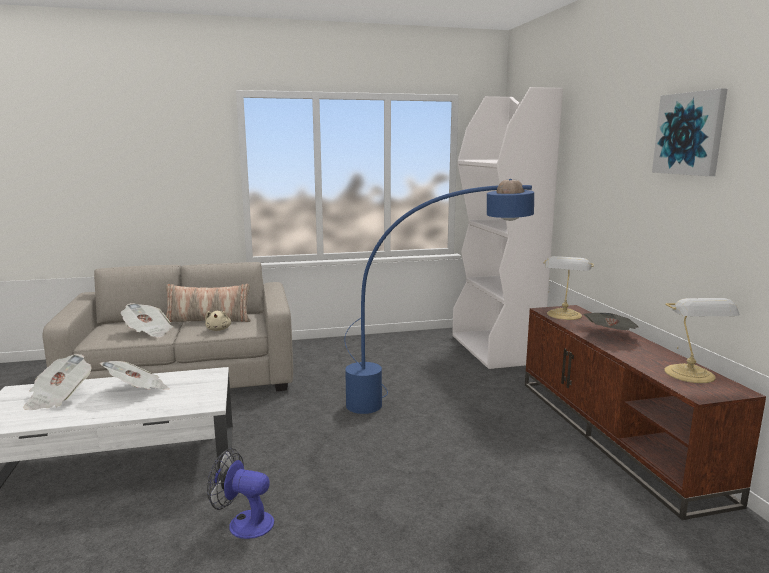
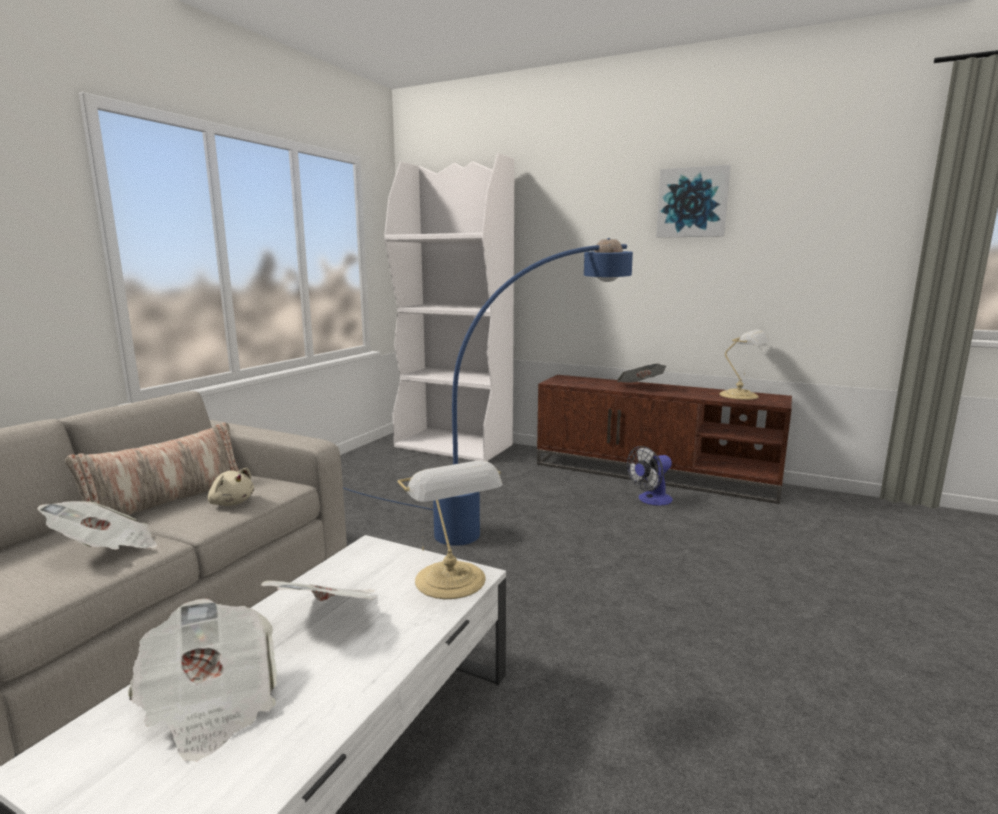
camera: 50 degrees left, 0 degrees up
fan [207,448,274,539] -> fan moved to [627,446,673,506]
table lamp [543,256,594,320] -> table lamp moved to [398,460,503,599]

